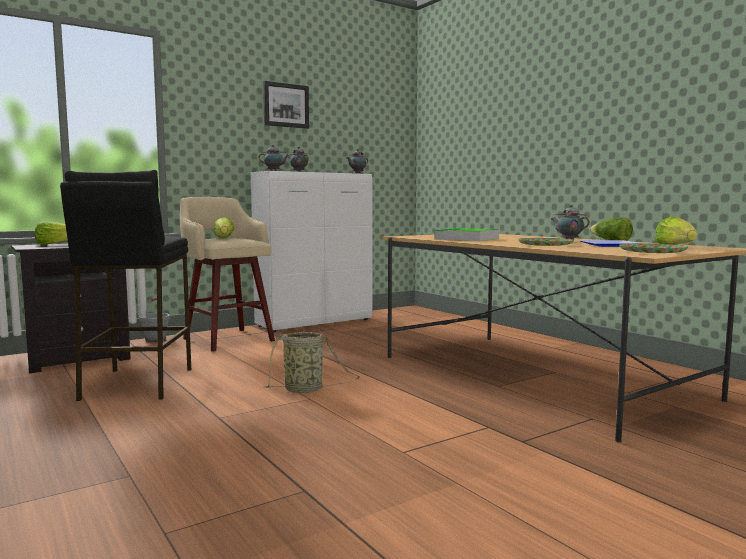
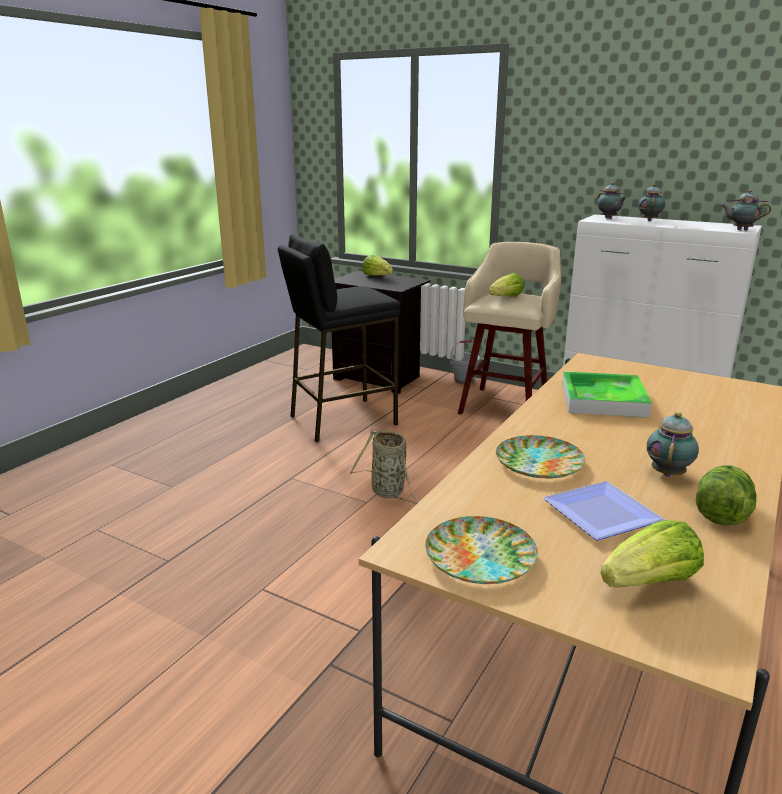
camera: 65 degrees right, 15 degrees up
picture [263,81,309,129] -> none

